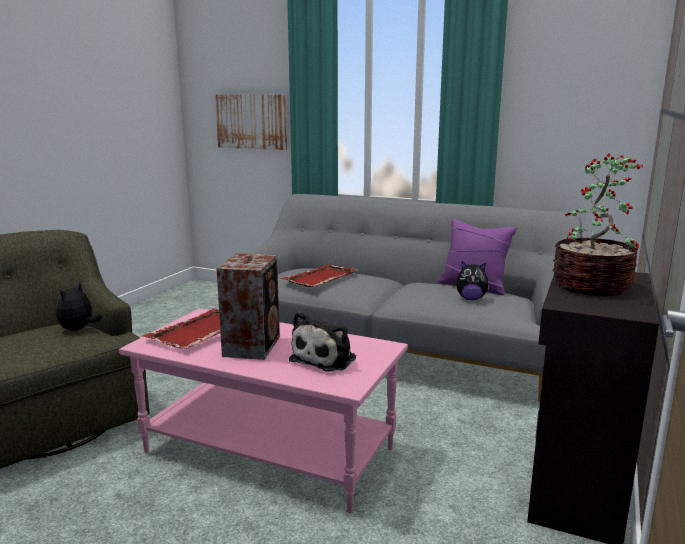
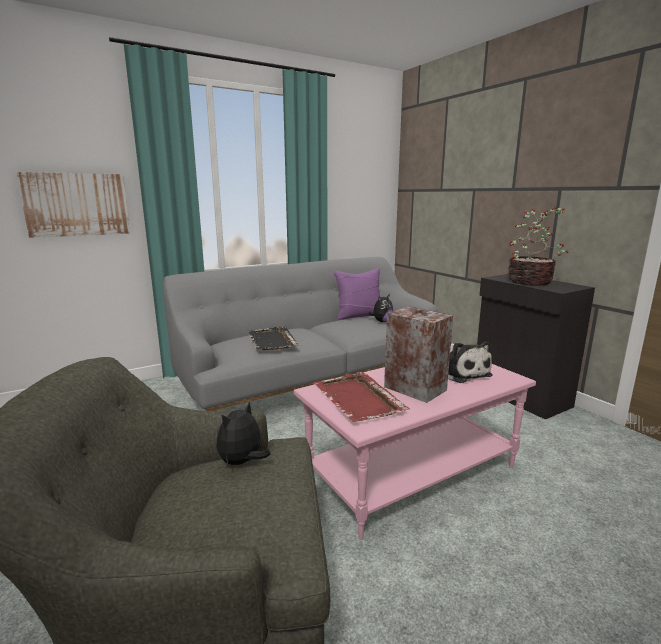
camera: 55 degrees left, 0 degrees up
plush toy [56,281,102,331] -> plush toy turned 75 degrees clockwise [216,402,270,465]
red tray [281,264,358,287] -> black tray [249,326,298,350]

